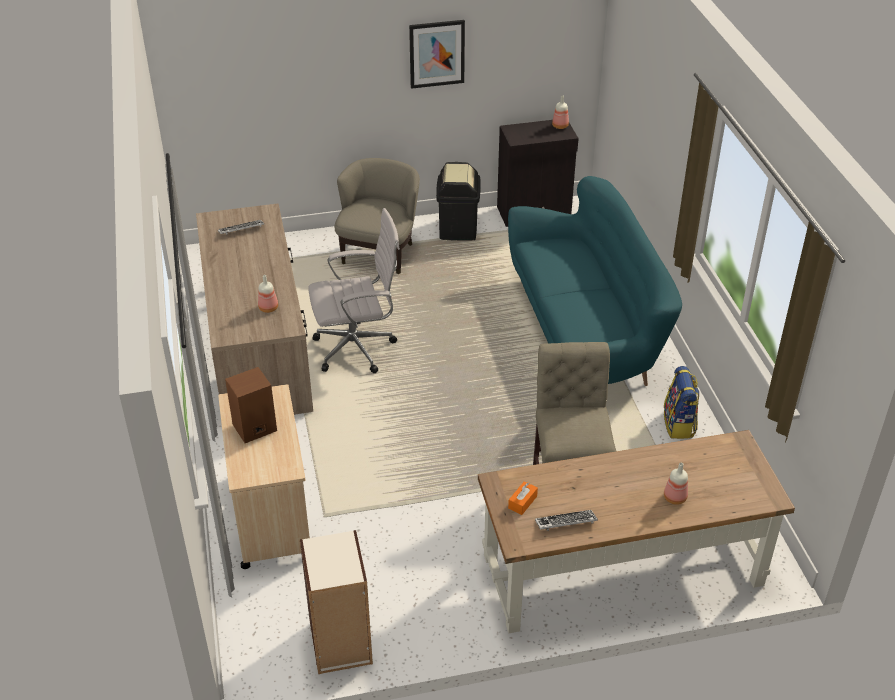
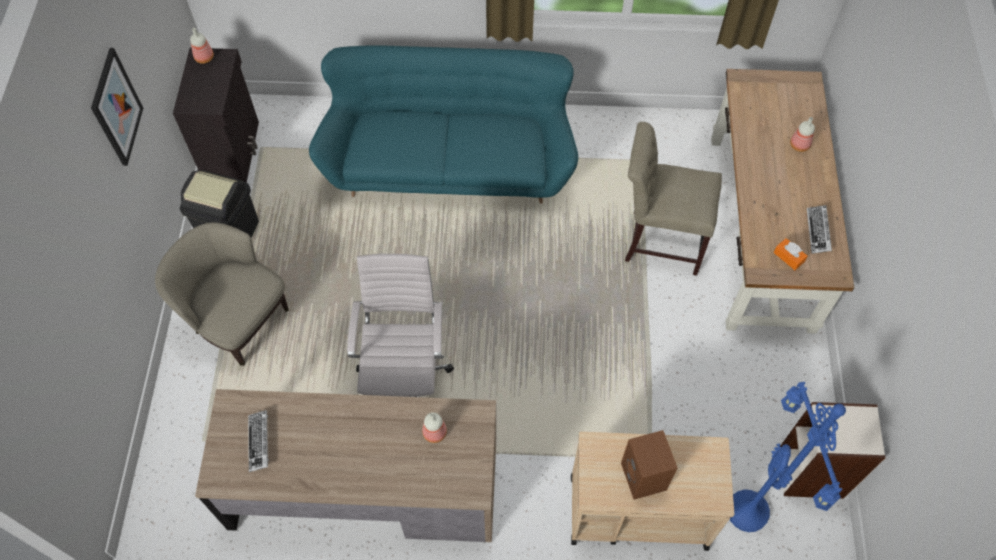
camera: 75 degrees left, 20 degrees up
backpack [664,366,699,439] -> none
none -> blue floor lamp [730,382,846,532]

